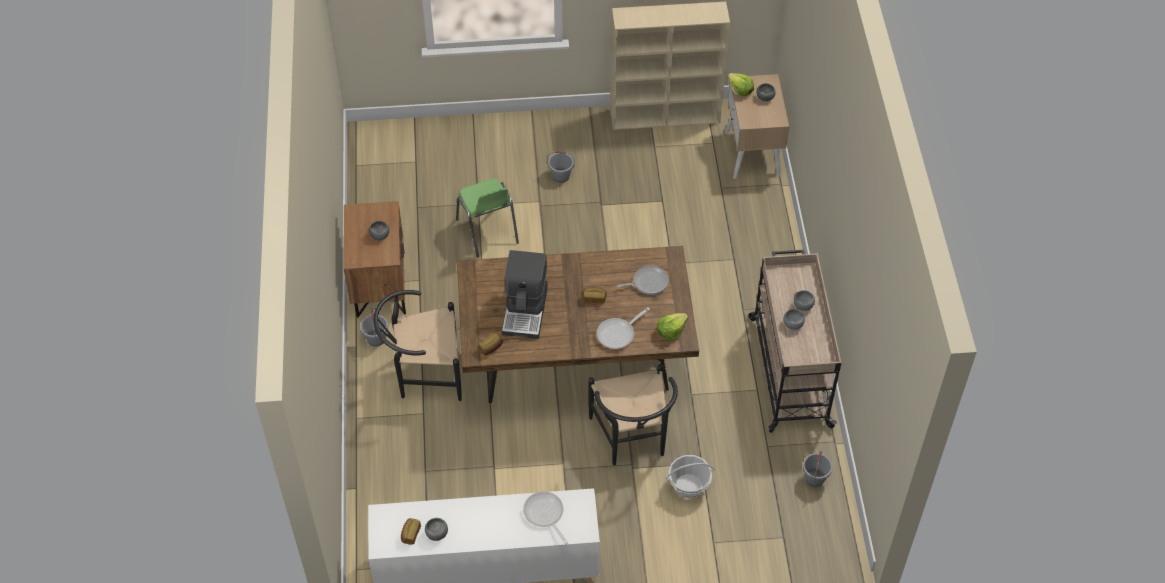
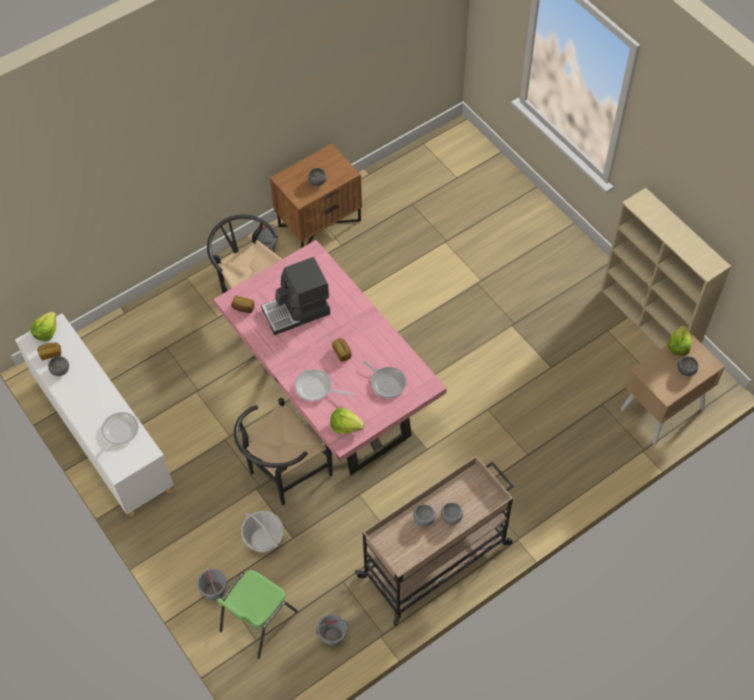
camera: 60 degrees right, 5 degrees up
green chair [456,178,519,258] -> green chair moved to [216,570,298,659]
brown dining table [457,246,699,403] -> pink dining table [213,240,447,475]
grey bucket [547,151,575,183] -> grey bucket moved to [197,566,227,601]
none -> lettuce [30,311,56,341]

